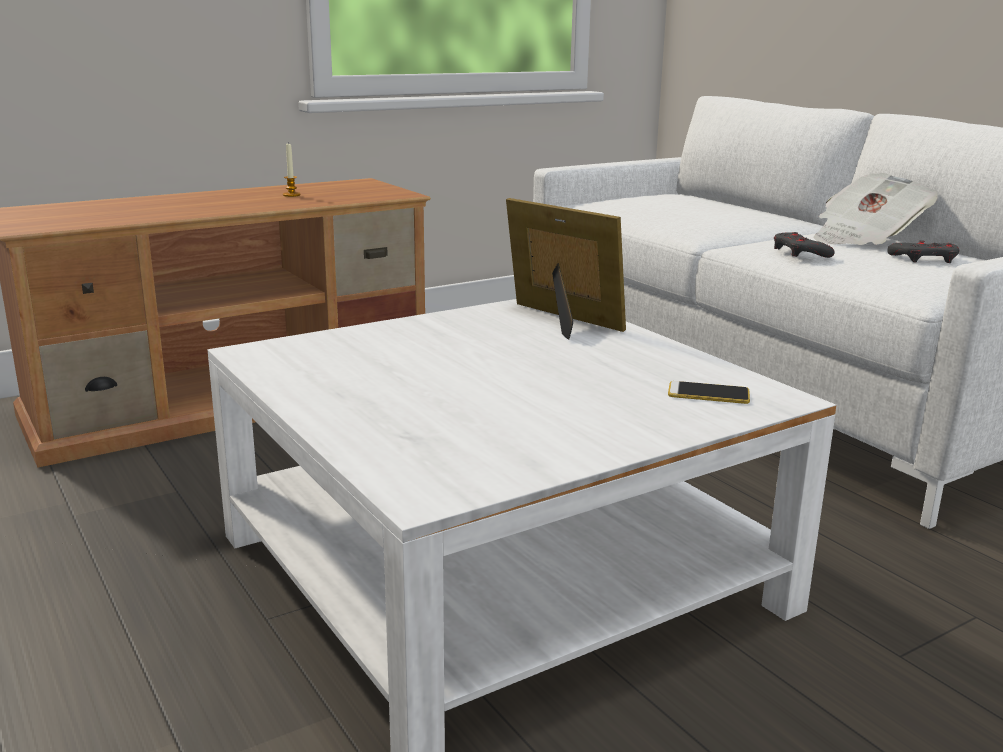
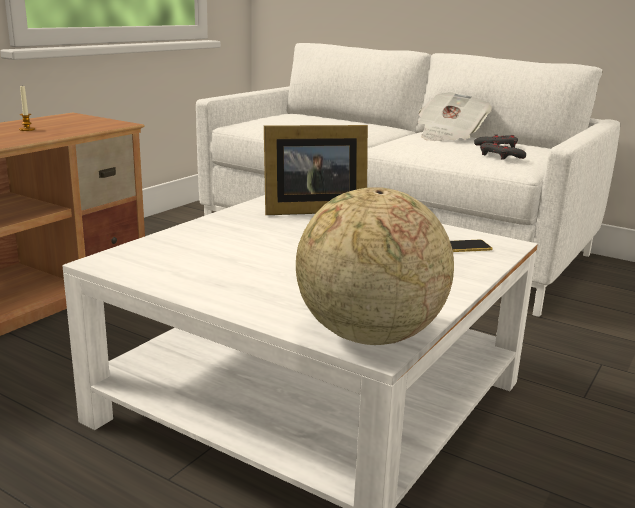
camera: 25 degrees left, 0 degrees up
picture frame [506,198,626,340] -> picture frame turned 150 degrees clockwise [264,125,368,215]
grey game controller [774,232,835,258] -> grey game controller moved to [480,142,526,160]
none -> globe [296,187,454,345]

